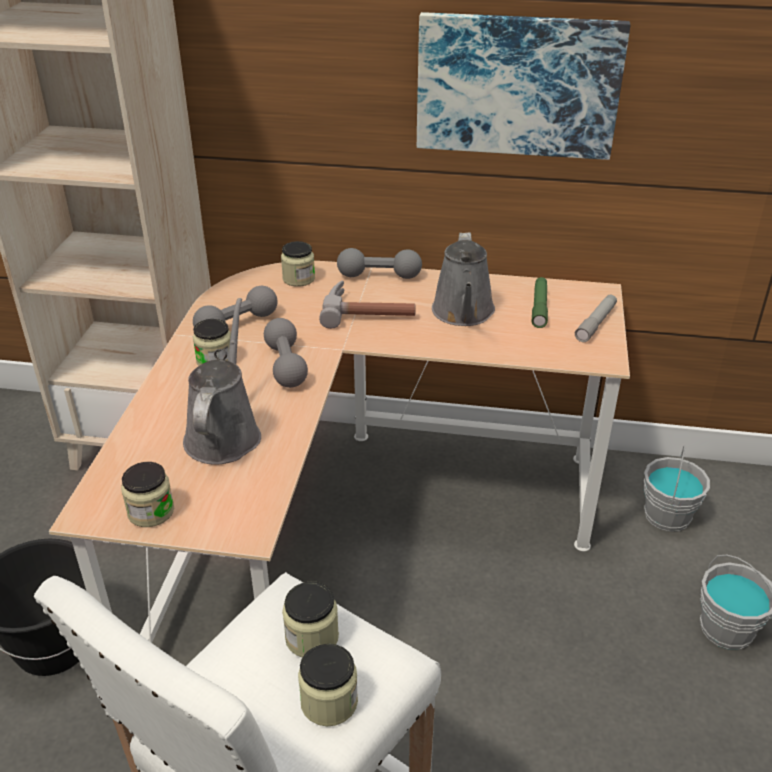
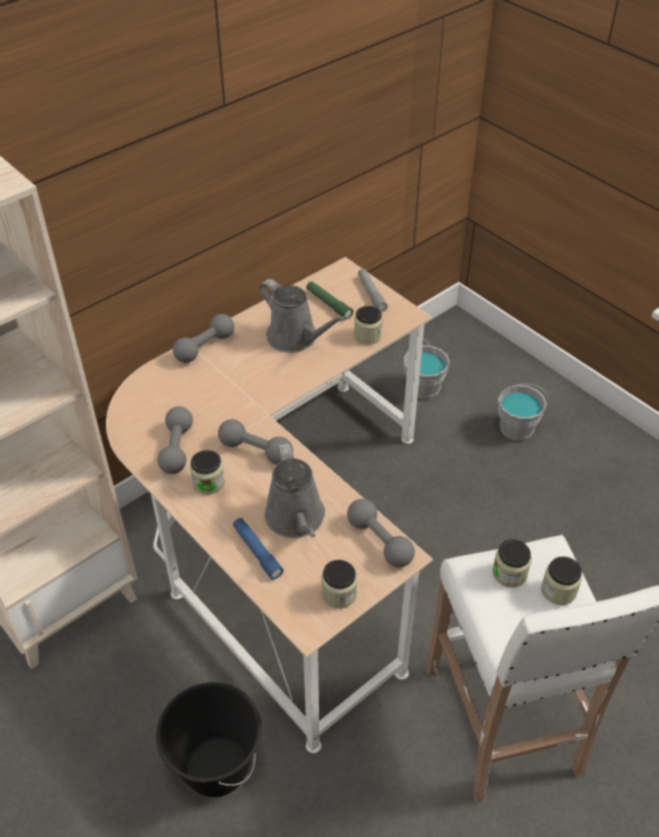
camera: 50 degrees left, 10 degrees up
grey watering can [183,298,261,465] -> grey watering can turned 150 degrees counterclockwise [265,443,325,538]
jar [281,241,315,287] -> jar moved to [354,306,383,345]
hammer [319,280,416,329] -> none
picture [417,12,630,160] -> none
none -> blue flashlight [233,518,284,580]
none -> grey dumbbell [347,499,415,567]

